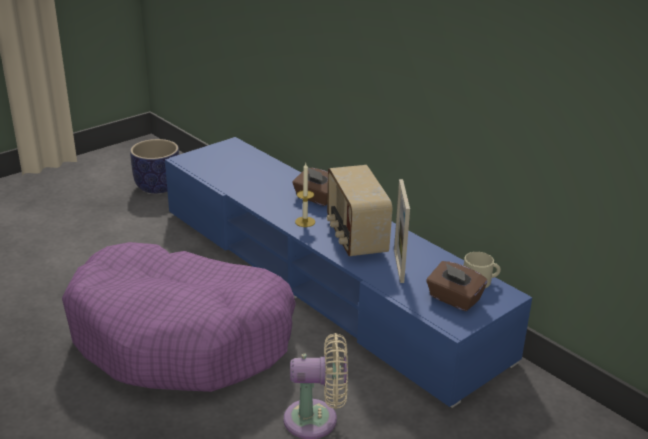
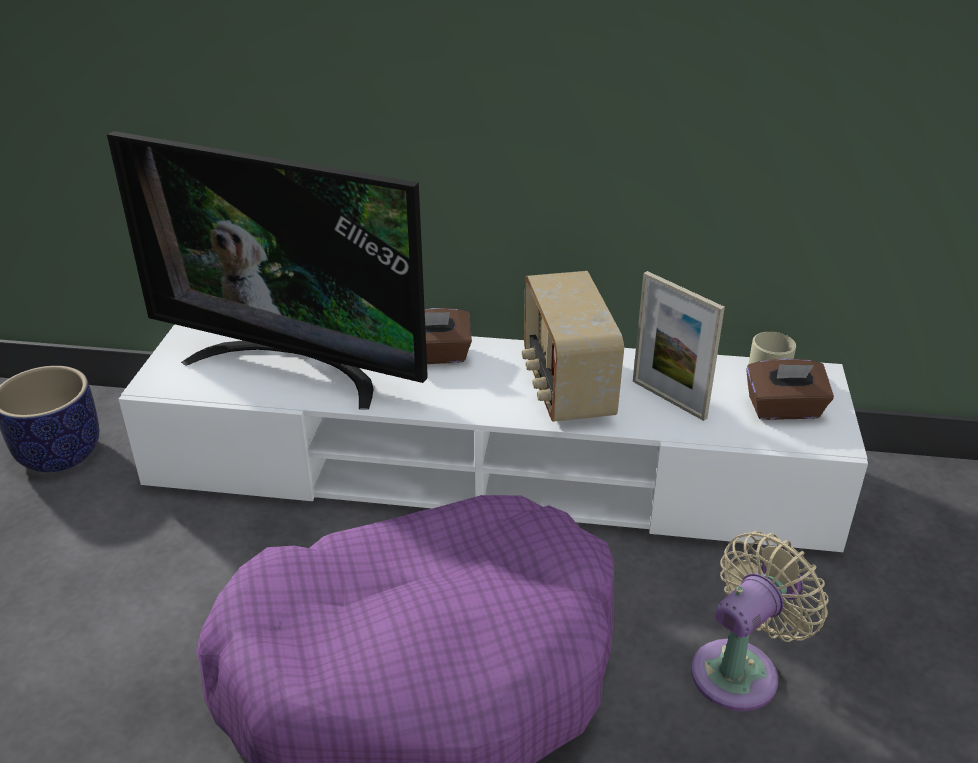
camera: 40 degrees left, 5 degrees up
blue tv stand [165,137,532,408] -> white tv stand [119,324,868,552]
candle [295,163,315,227] -> none
radio [327,165,392,256] -> radio turned 45 degrees clockwise [522,271,624,422]
none -> television [107,131,428,410]

